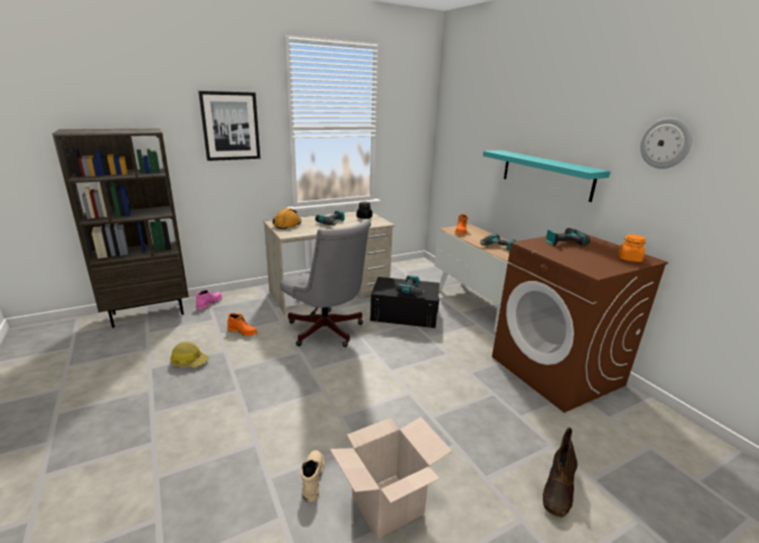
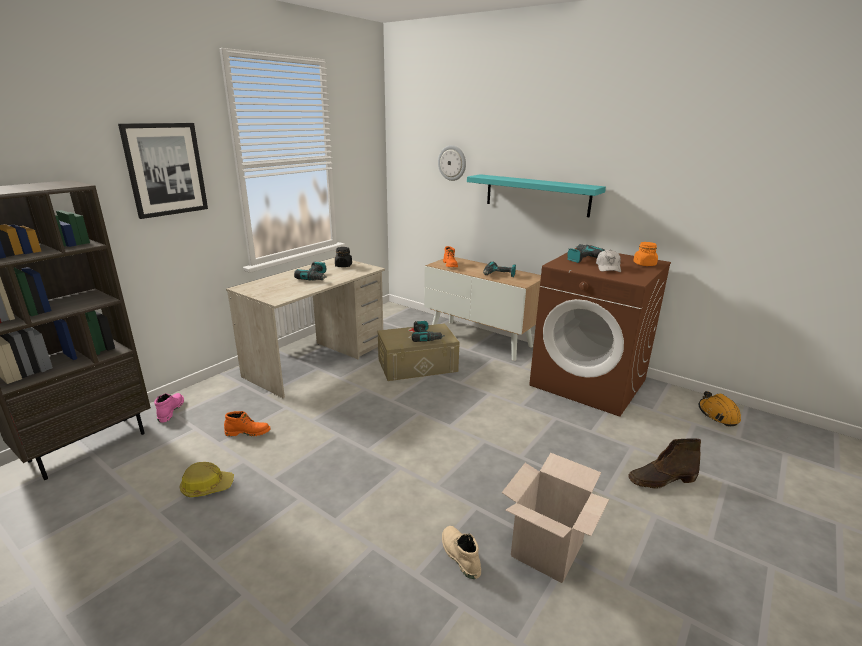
camera: 25 degrees left, 0 degrees up
orange hard hat [272,208,301,229] -> orange hard hat moved to [699,391,741,426]
grey office chair [280,219,371,347] -> none
black storage box [370,277,439,328] -> beige storage box [378,323,460,381]
brown boot [543,427,577,517] -> brown boot turned 75 degrees clockwise [629,439,701,489]
wall clock [640,118,692,169] -> wall clock moved to [438,145,466,181]
none -> white cap [596,250,621,272]

